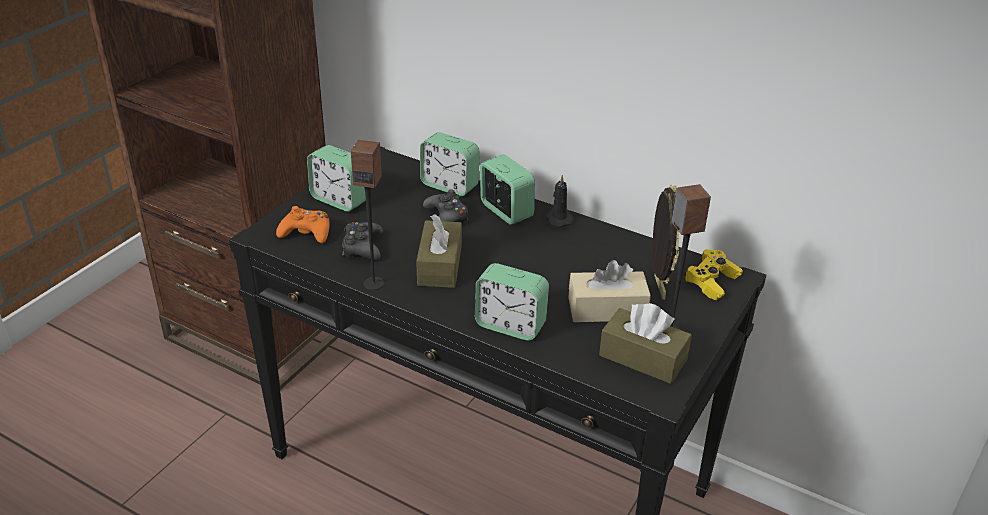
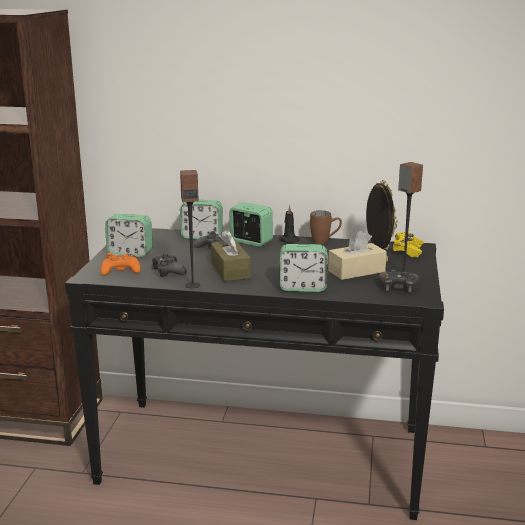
camera: 20 degrees left, 15 degrees down
brown tissue box [599,303,692,384] -> black game controller [378,270,419,292]
none -> brown mug [310,210,342,244]

